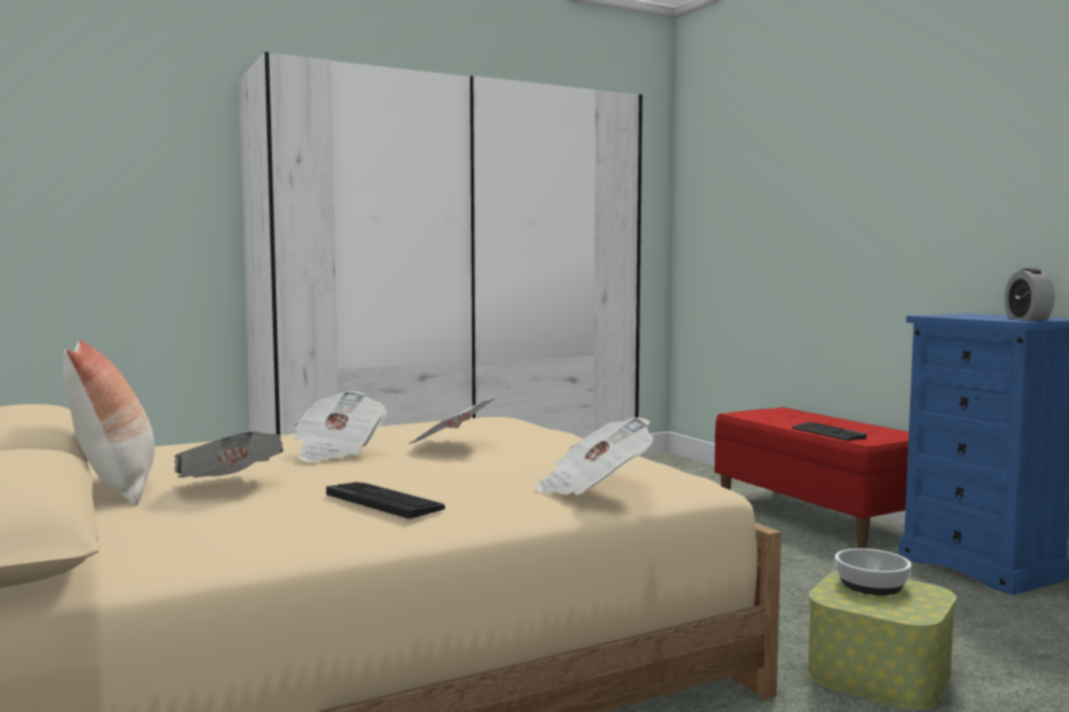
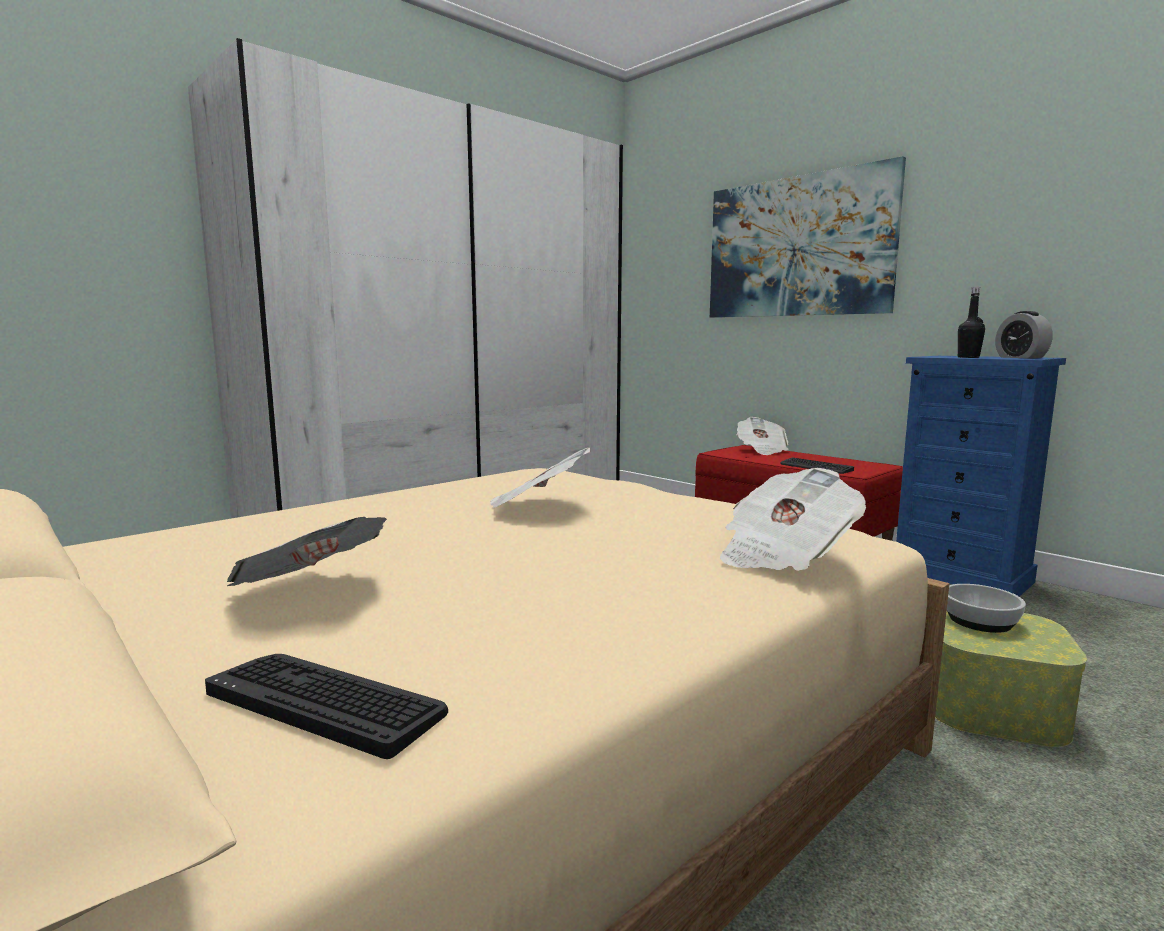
camera: 15 degrees left, 5 degrees up
pillow [63,339,155,506] -> none
newspaper [294,391,387,462] -> newspaper moved to [737,417,789,455]
keyboard [326,482,445,519] -> keyboard moved to [205,654,448,759]
none -> picture [710,156,906,318]
none -> black bottle [958,287,985,358]

